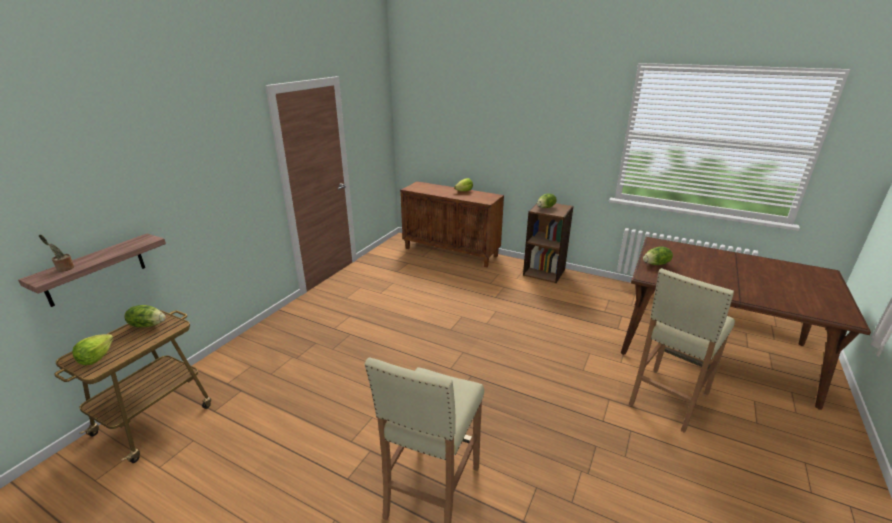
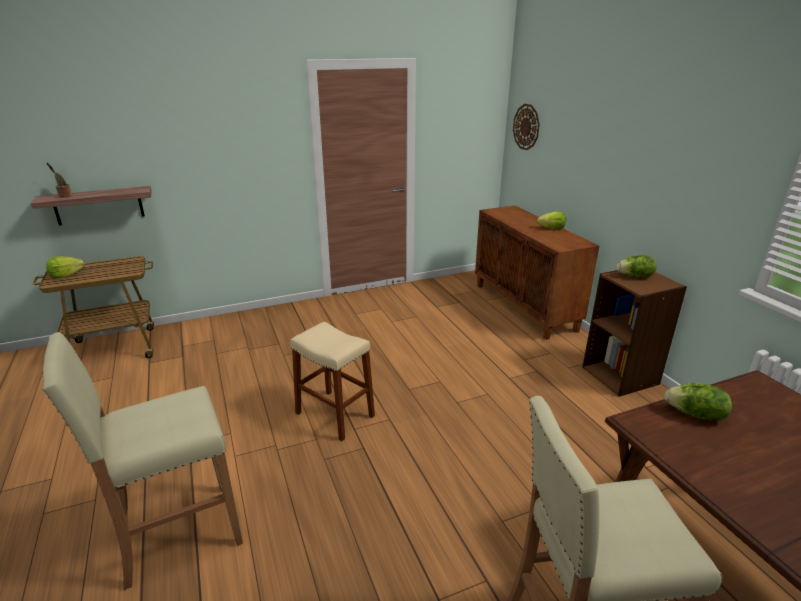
camera: 40 degrees right, 0 degrees up
lettuce [124,305,166,327] -> none
none -> beige stool [290,322,375,441]
none -> wall clock [513,104,540,150]

